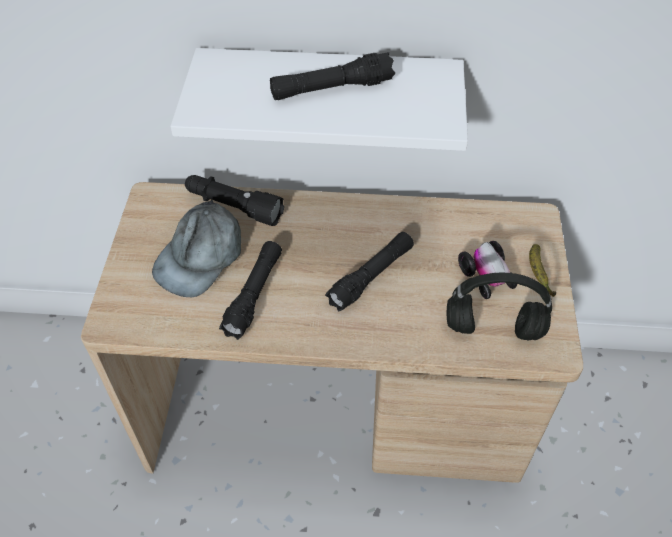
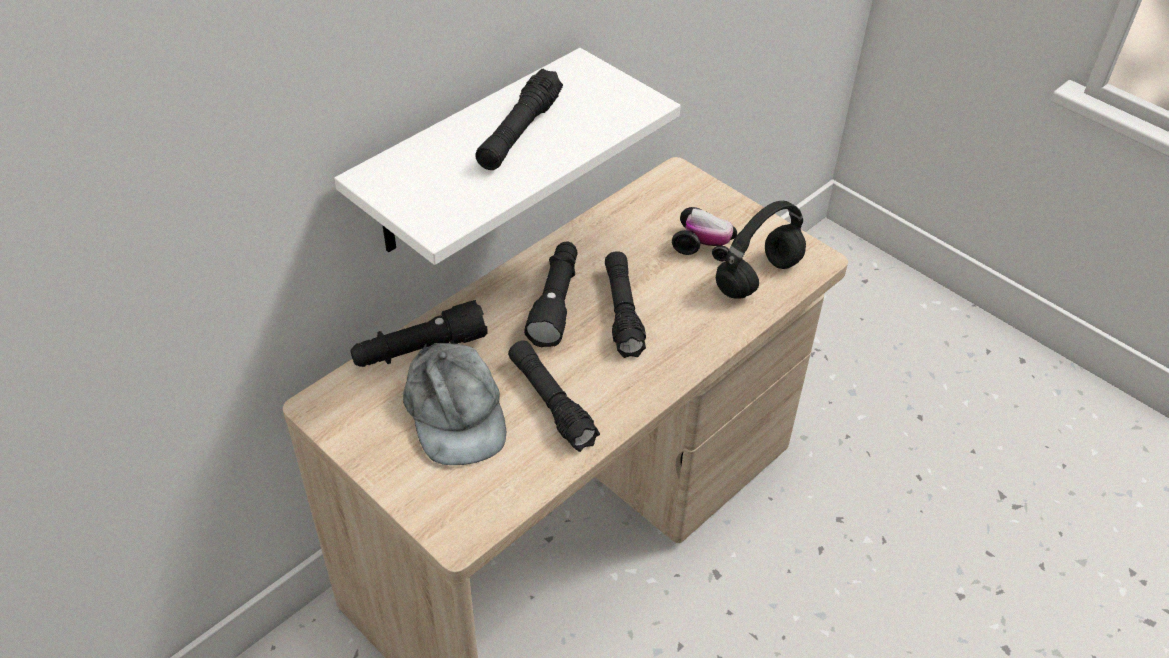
camera: 50 degrees left, 5 degrees down
banana [529,244,556,297] -> none
none -> black flashlight [524,241,578,347]

